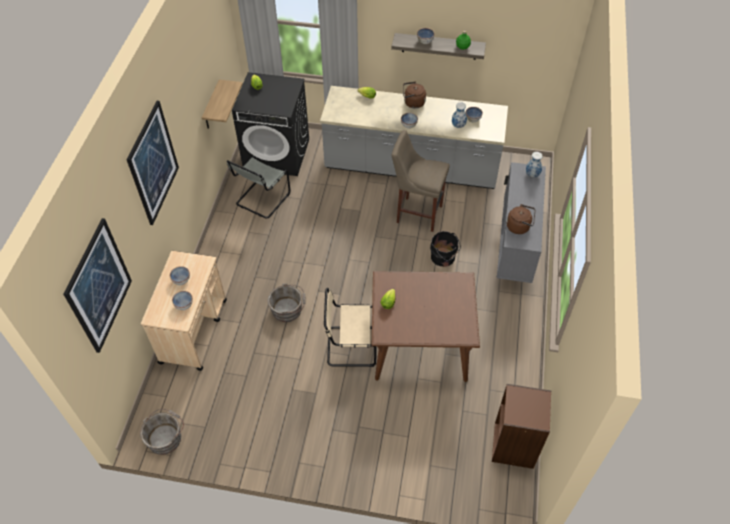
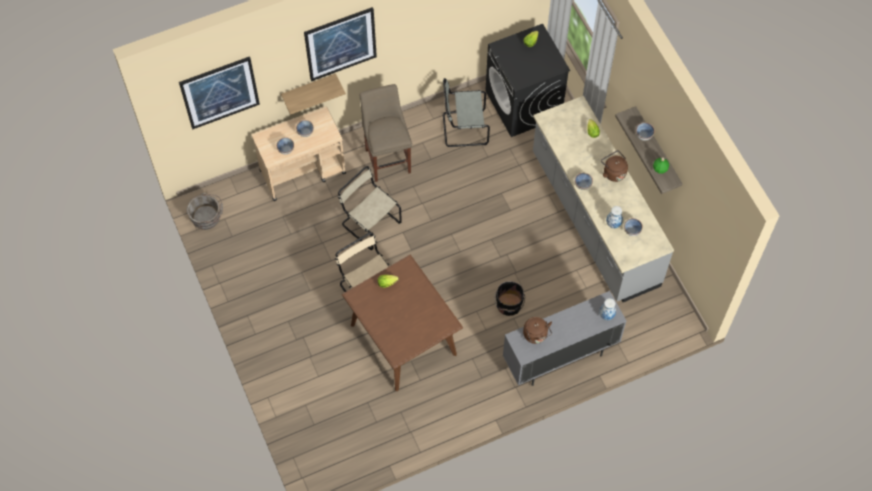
camera: 55 degrees right, 10 degrees up
shelf [202,79,243,129] -> shelf moved to [281,74,346,115]
grey bucket [268,284,306,322] -> beige chair [338,166,402,250]
beige stool [392,130,450,232] -> beige stool moved to [360,84,412,182]
brown bookcase [492,384,551,469] -> none

